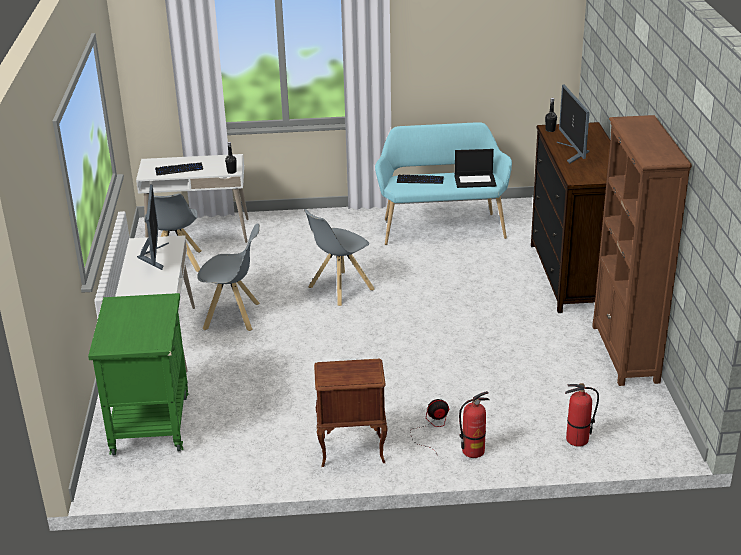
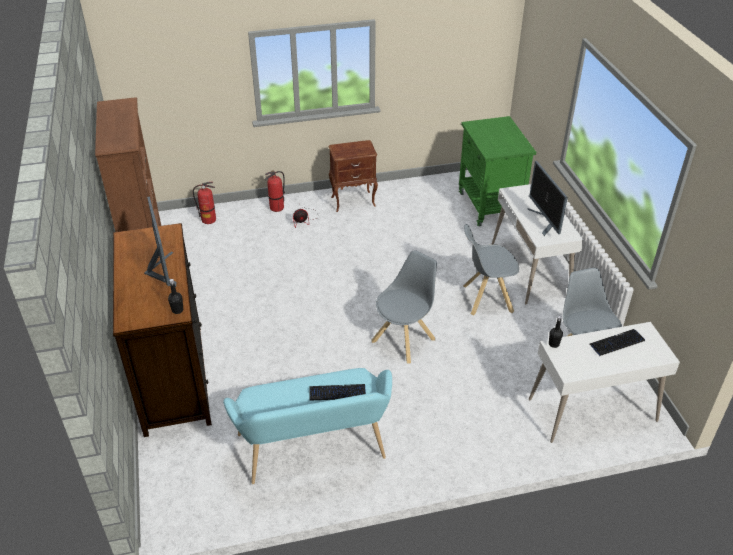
camera: 170 degrees right, 10 degrees up
laptop [454,149,497,188] -> none

